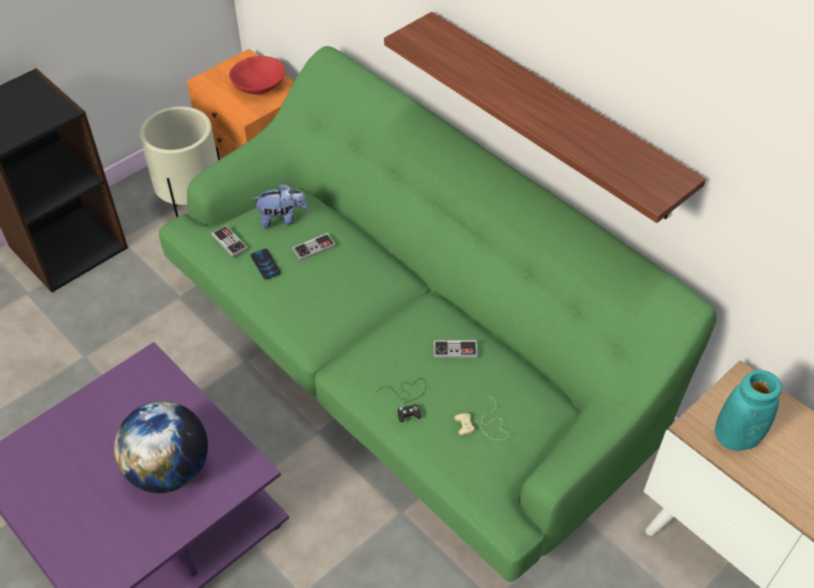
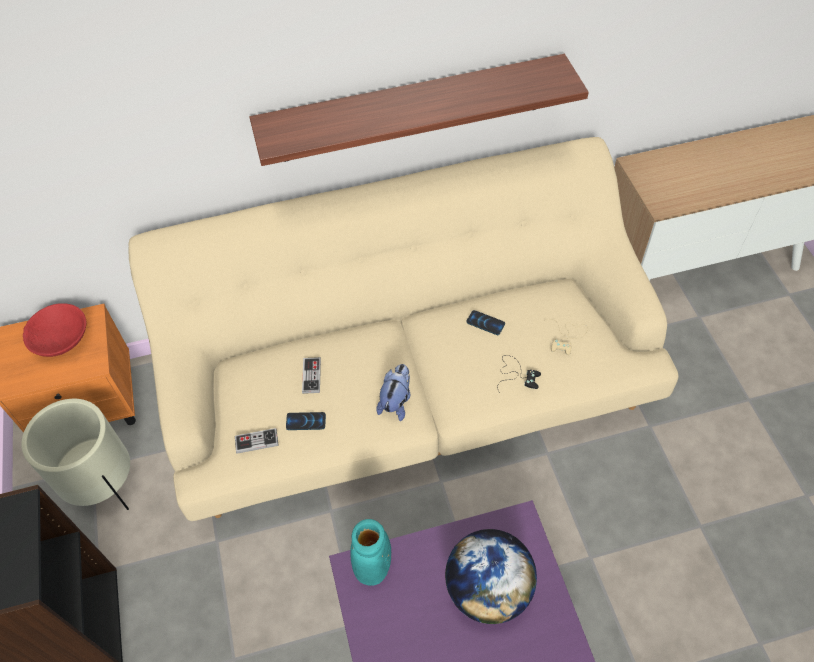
camera: 60 degrees left, 5 degrees up
green sofa [159,46,717,582] -> beige sofa [129,137,679,521]
plush toy [252,183,308,228] -> plush toy moved to [376,364,411,421]
game controller [434,340,478,358] -> phone [466,310,505,335]
turquoise vase [715,370,782,451] -> turquoise vase moved to [351,519,391,586]

